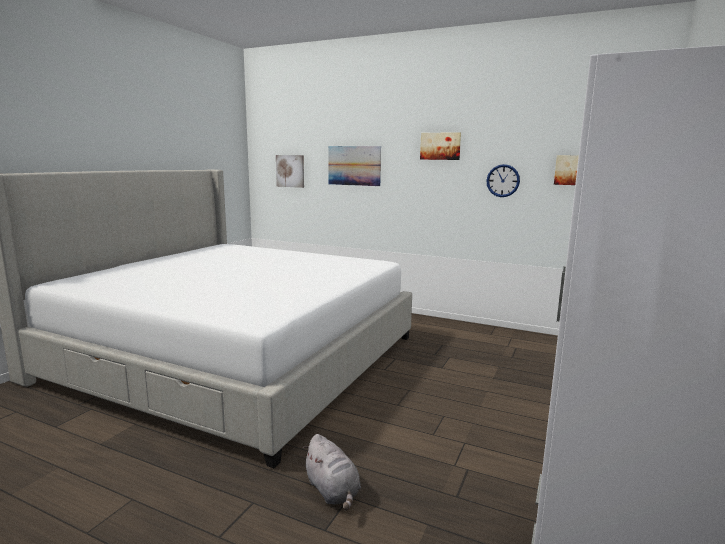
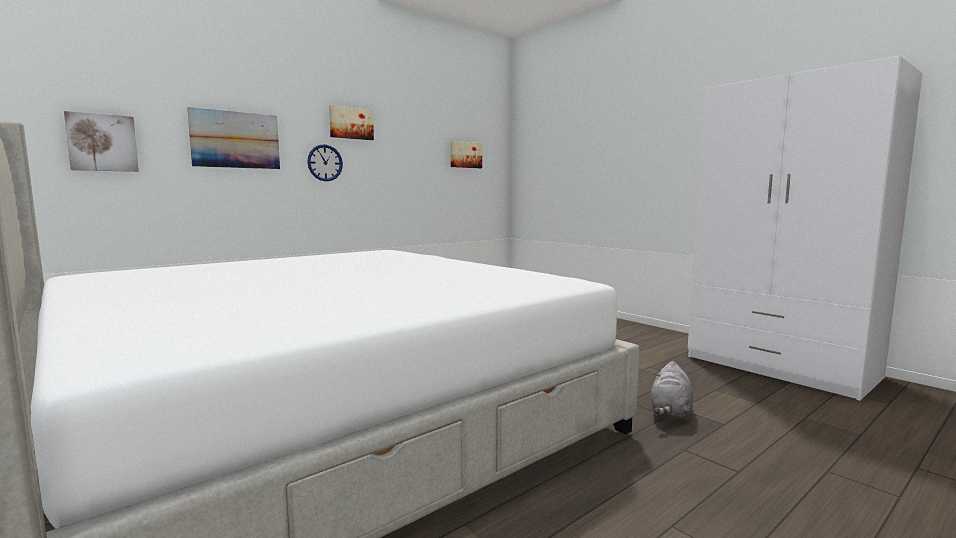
camera: 65 degrees left, 5 degrees down
grey plush toy [302,434,361,511] -> grey plush toy turned 120 degrees clockwise [651,361,693,421]
wall clock [486,164,520,197] -> wall clock moved to [307,144,343,181]

